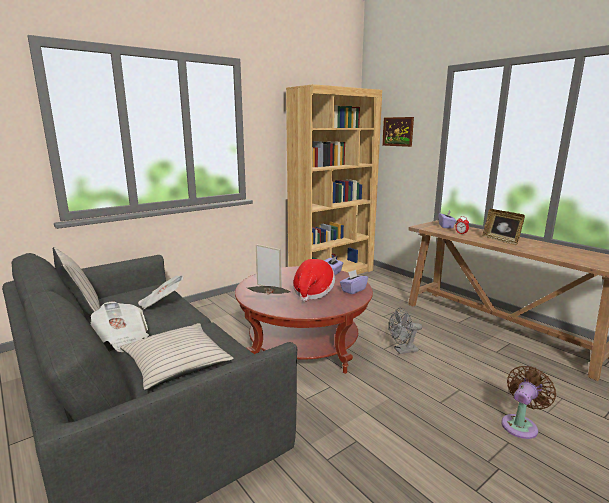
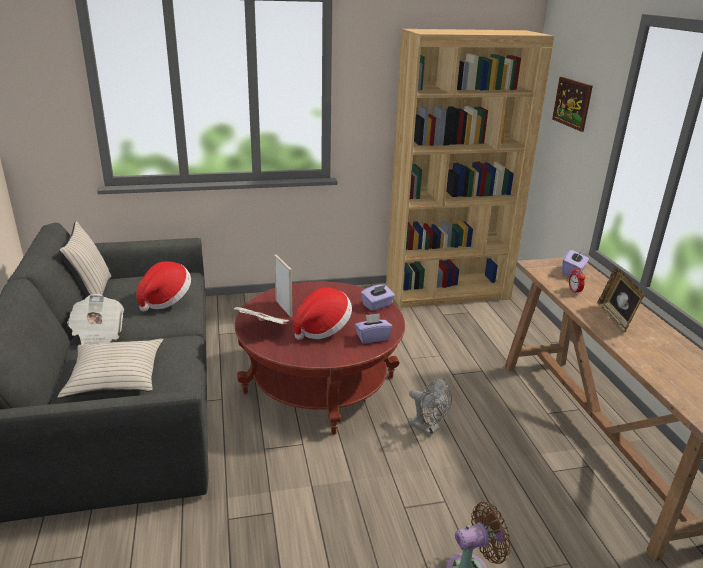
camera: 25 degrees right, 10 degrees up
newspaper [138,275,184,309] -> hat [136,261,191,312]
grey fan [389,308,422,354] -> grey fan turned 150 degrees counterclockwise [409,378,452,436]

